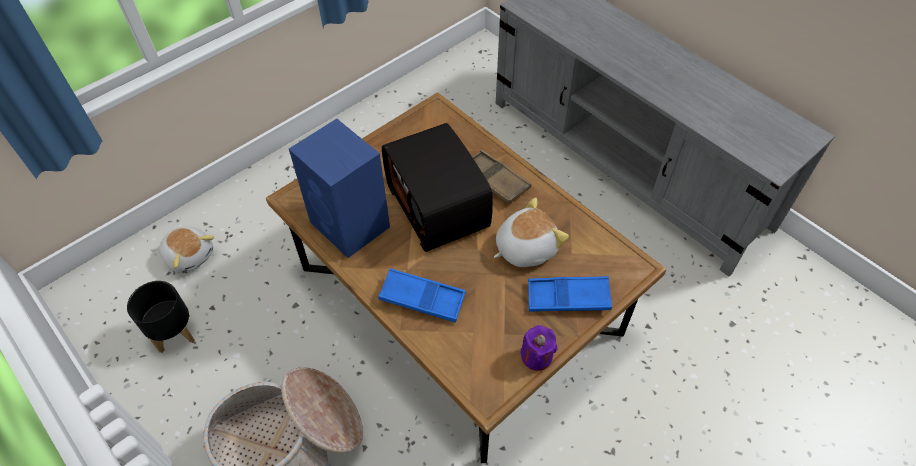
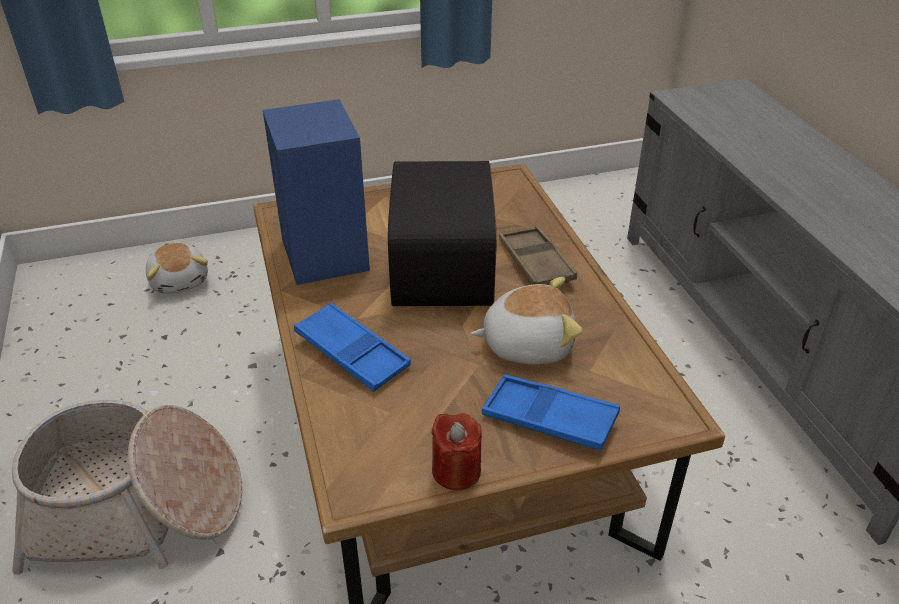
camera: 25 degrees right, 15 degrees down
black planter [127,281,194,353] -> none
purple candle [521,325,557,371] -> red candle [431,413,482,490]

